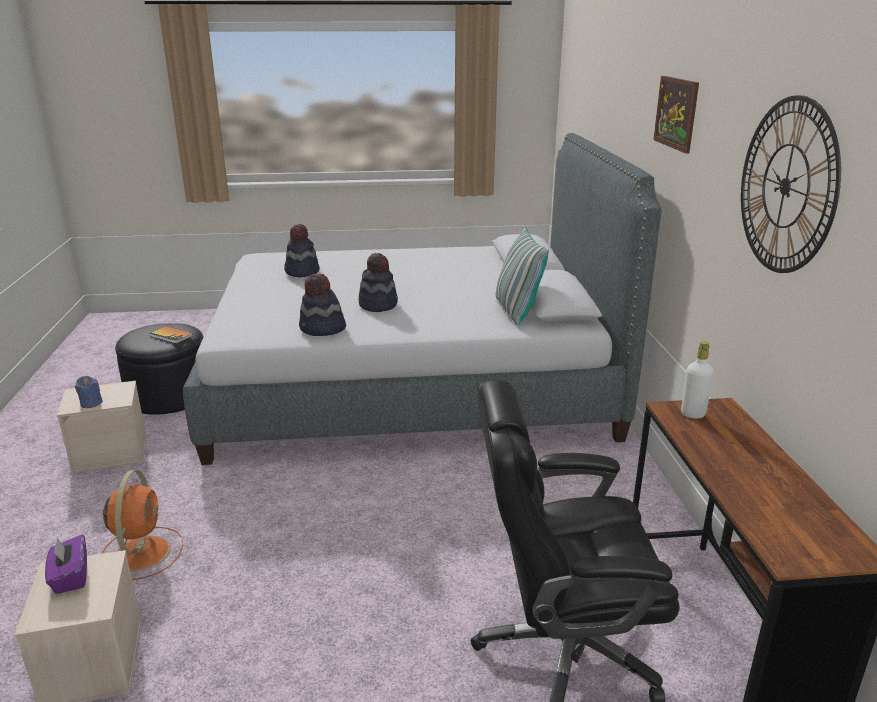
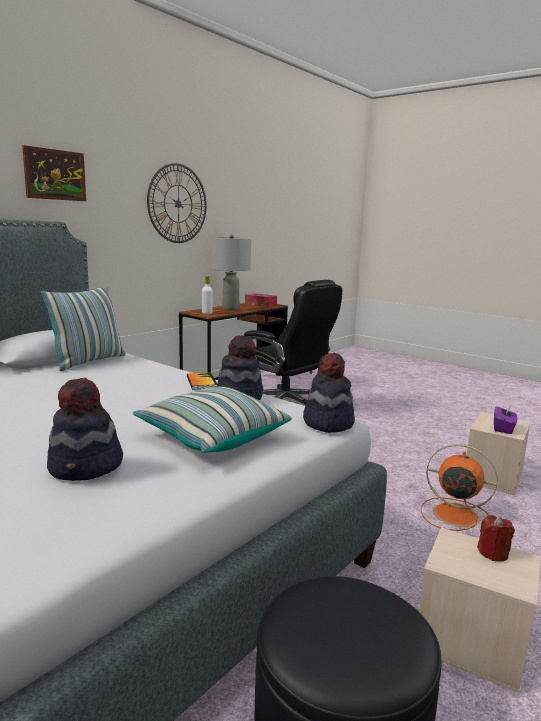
camera: 135 degrees left, 10 degrees down
blue candle [75,376,103,408] -> red candle [477,515,515,562]
orange fan [102,470,183,580] -> orange fan turned 75 degrees clockwise [421,444,498,531]
book [150,326,193,344] -> book moved to [187,372,217,389]
hat [359,253,398,312] -> hat moved to [303,353,355,433]
none -> pillow [133,387,292,453]
none -> grey table lamp [212,235,251,311]
none -> tissue box [245,293,277,307]

